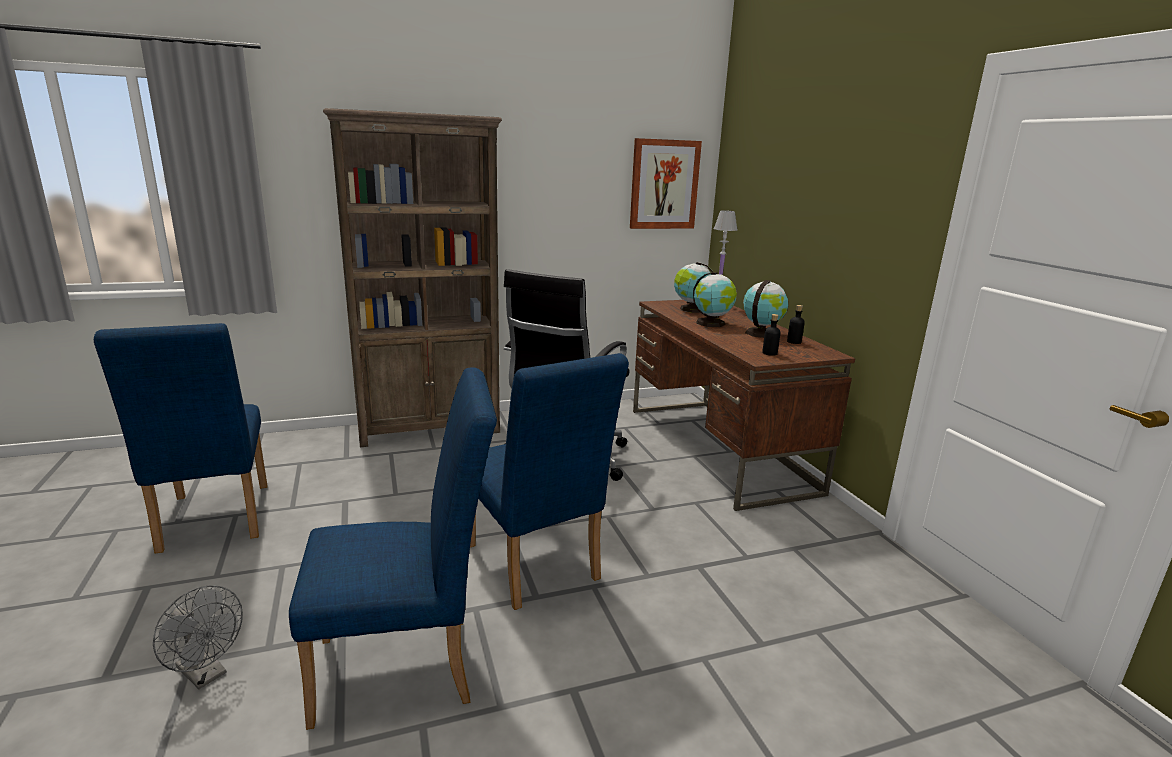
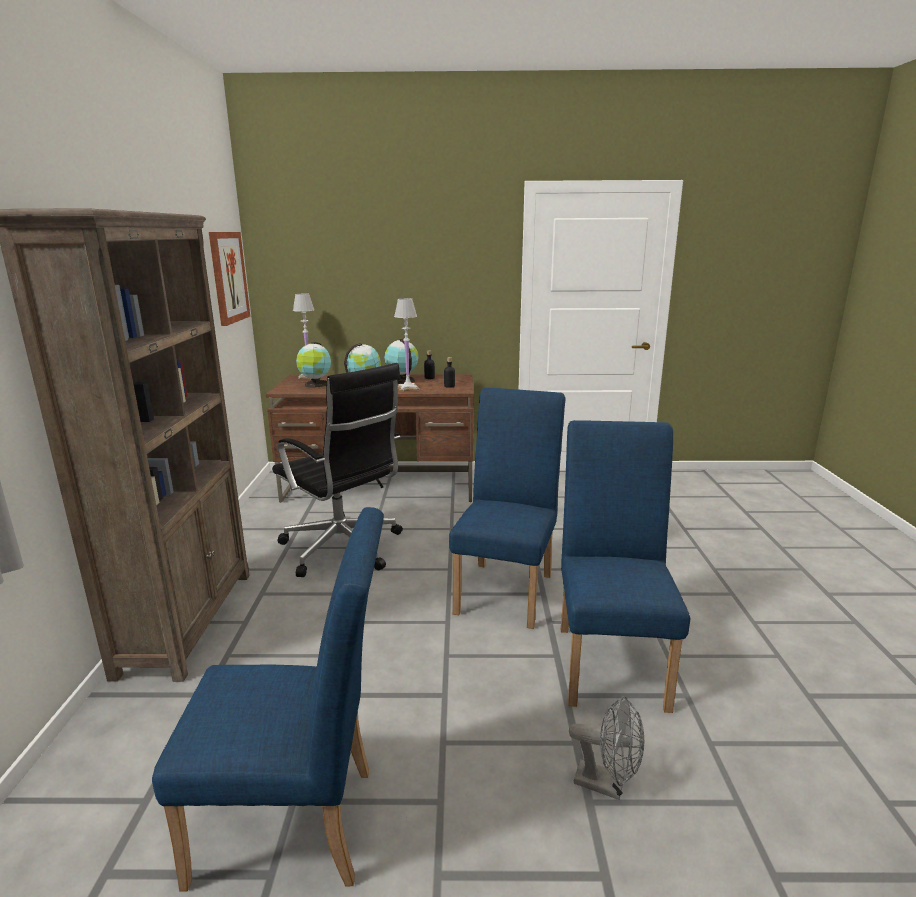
camera: 70 degrees left, 0 degrees up
grey fan [153,585,243,689] -> grey fan turned 60 degrees clockwise [569,696,644,800]
blue chair [470,353,629,610] -> blue chair turned 60 degrees counterclockwise [449,387,565,629]
none -> white table lamp [394,298,420,392]

